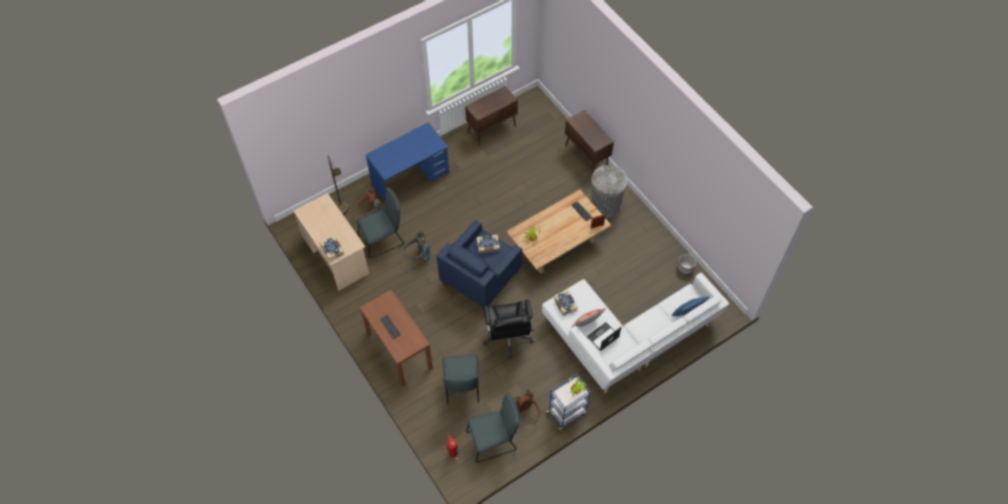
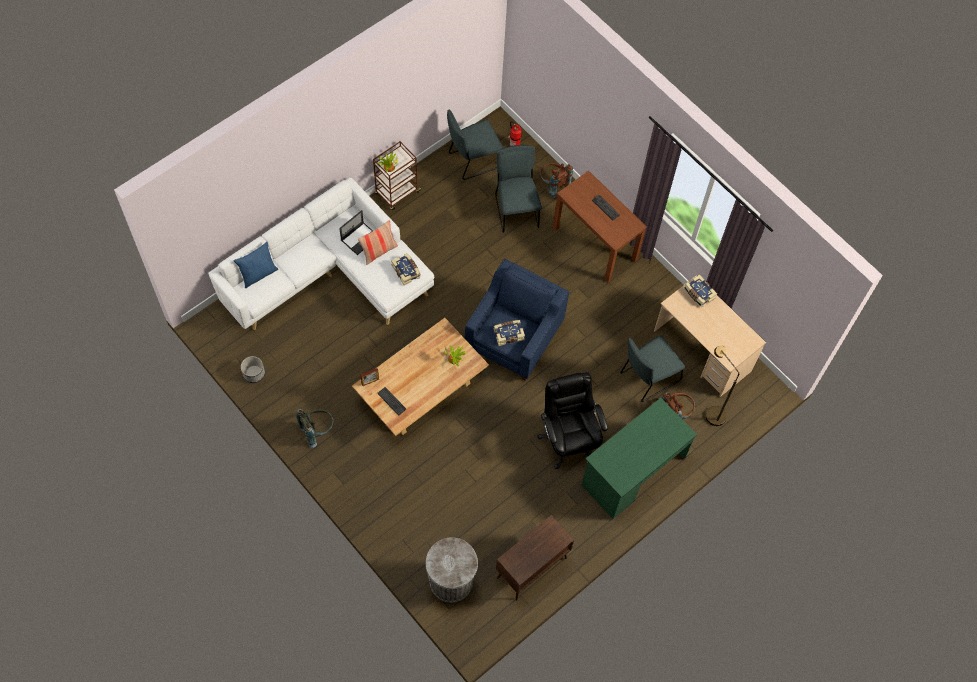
camera: 170 degrees right, 5 degrees up
blue desk [366,122,449,201] -> green desk [582,398,697,519]
grey backpack [403,230,430,261] -> grey backpack moved to [296,409,334,448]
black office chair [483,300,534,359] -> black office chair moved to [537,372,608,469]
brown backpack [513,389,540,424] -> brown backpack moved to [540,163,573,198]
blue cart [545,373,591,432] -> brown cart [373,141,421,210]
brown cabinet [565,110,614,174] -> none
grey trash can [591,165,628,218] -> grey trash can moved to [425,537,478,603]

